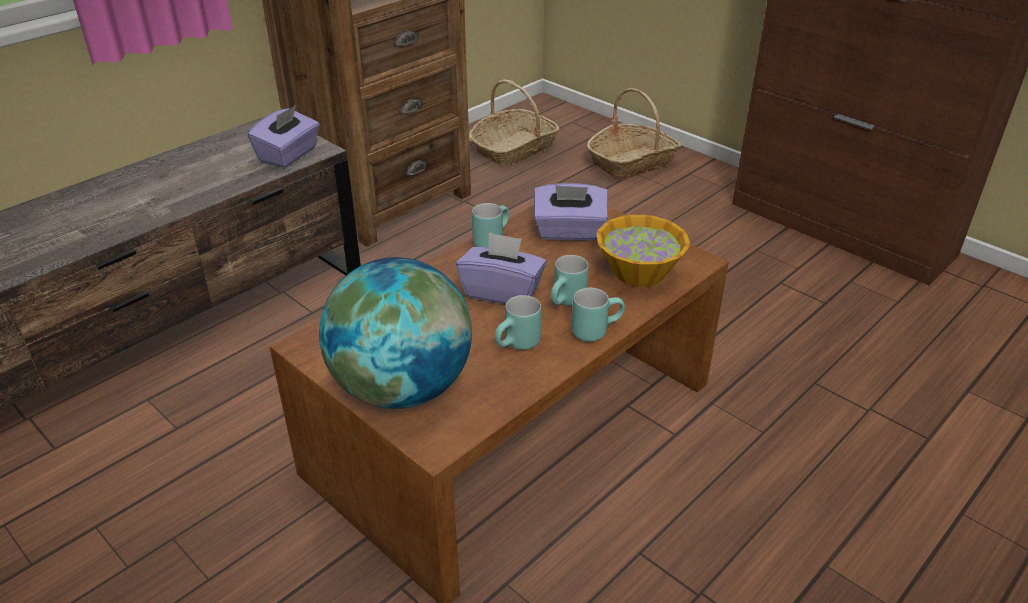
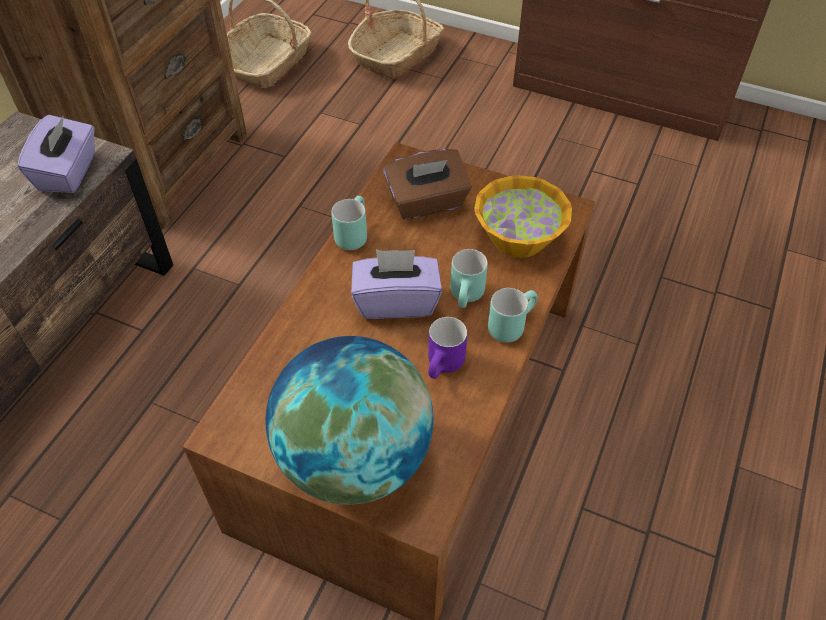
camera: 20 degrees left, 15 degrees up
turquoise mug [495,295,541,350] -> purple mug [428,317,467,379]
purple tissue box [534,183,608,241] -> brown tissue box [383,149,472,220]

